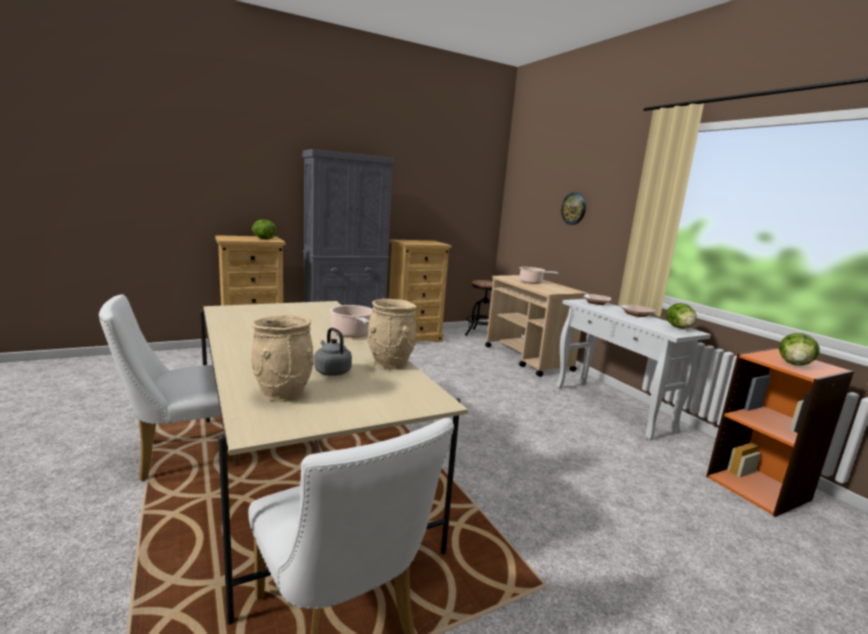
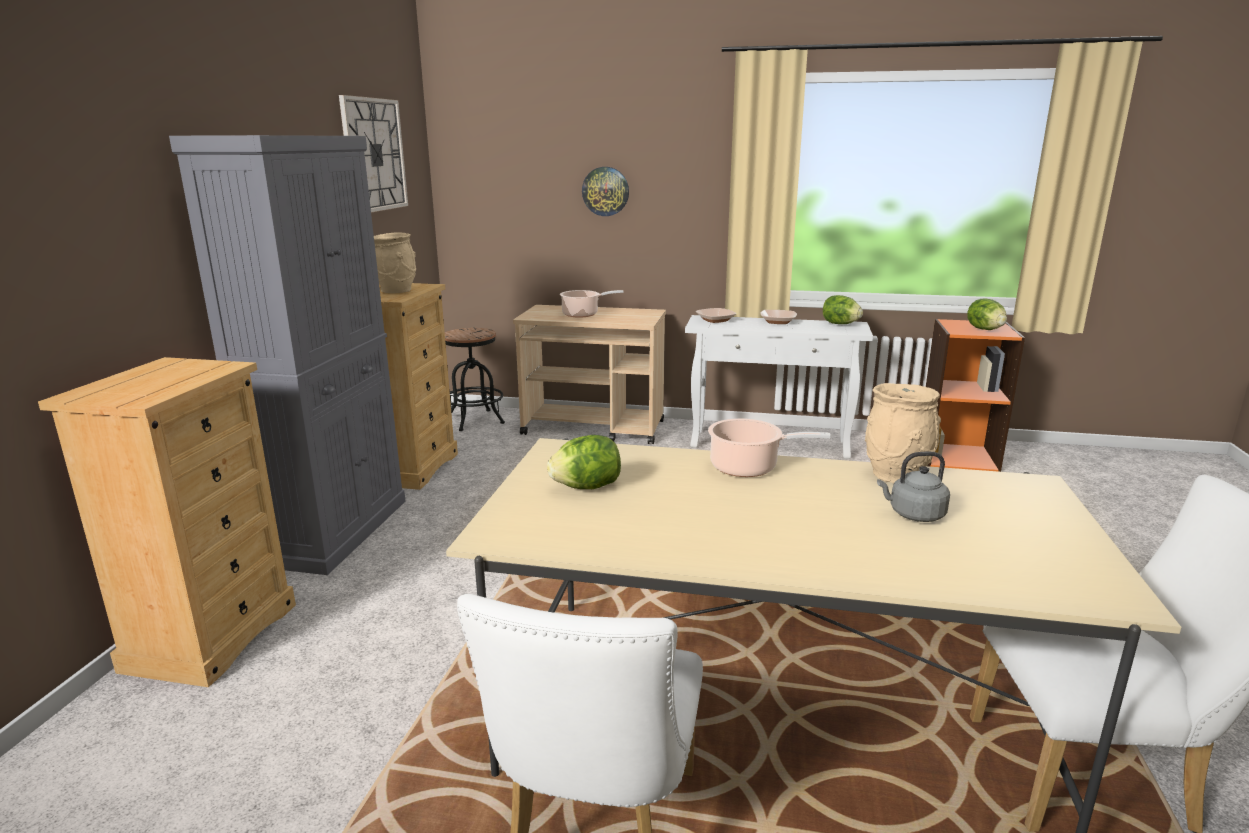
camera: 50 degrees left, 5 degrees up
beige vase [251,315,314,402] -> beige vase moved to [374,232,416,293]
lettuce [252,219,276,239] -> lettuce moved to [547,435,621,489]
none -> wall clock [339,95,408,212]

